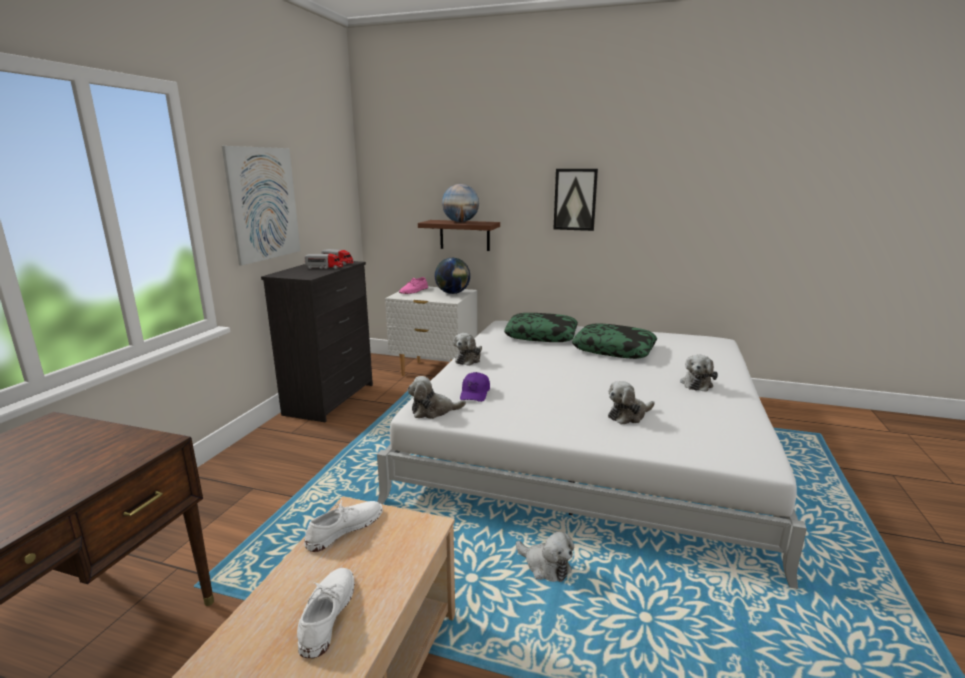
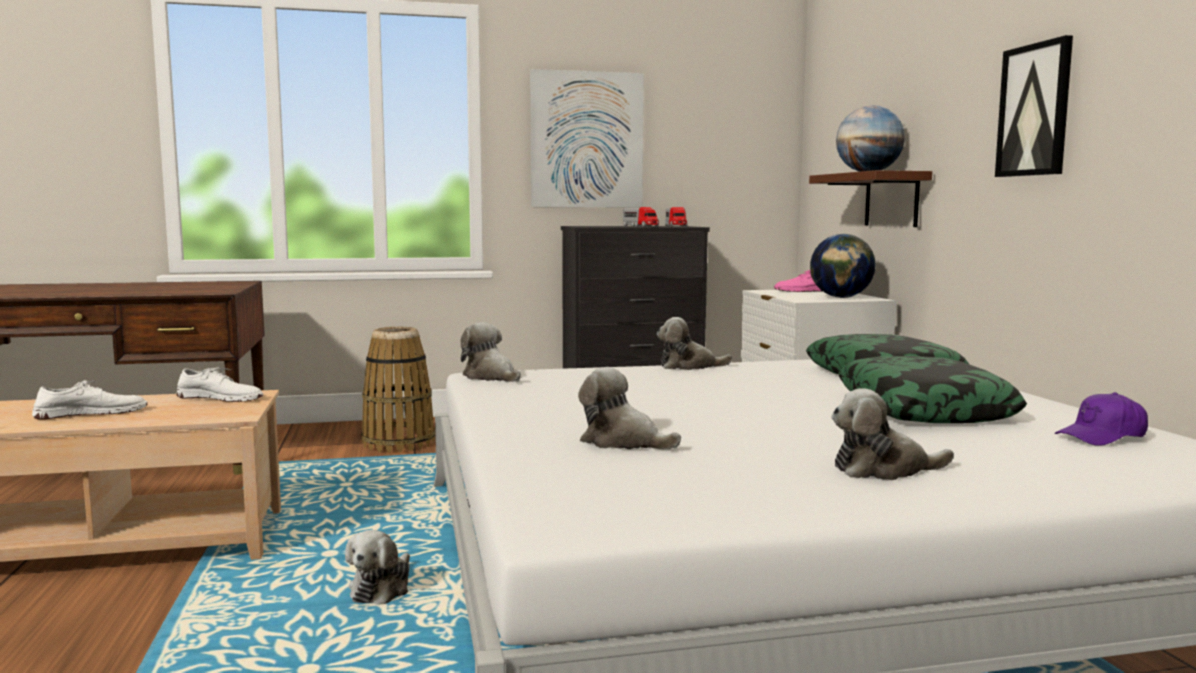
camera: 60 degrees right, 10 degrees down
purple cap [460,372,490,402] -> purple cap moved to [1055,392,1148,446]
none -> basket [361,327,435,453]

